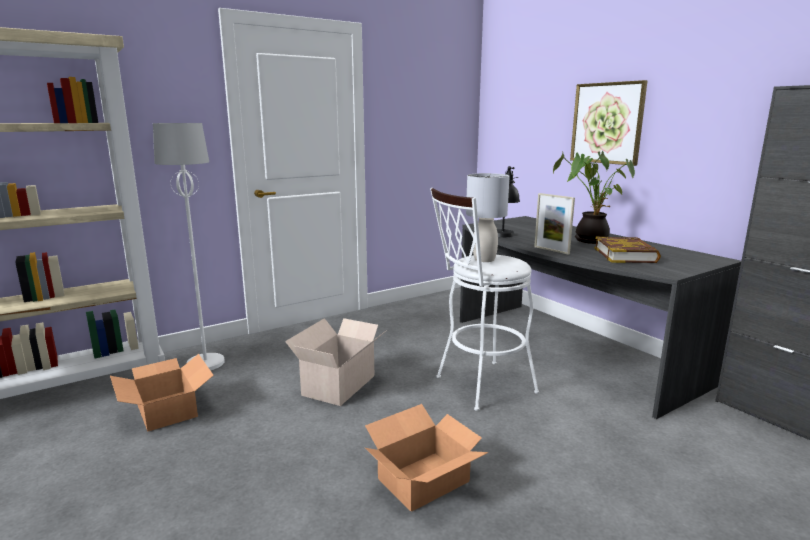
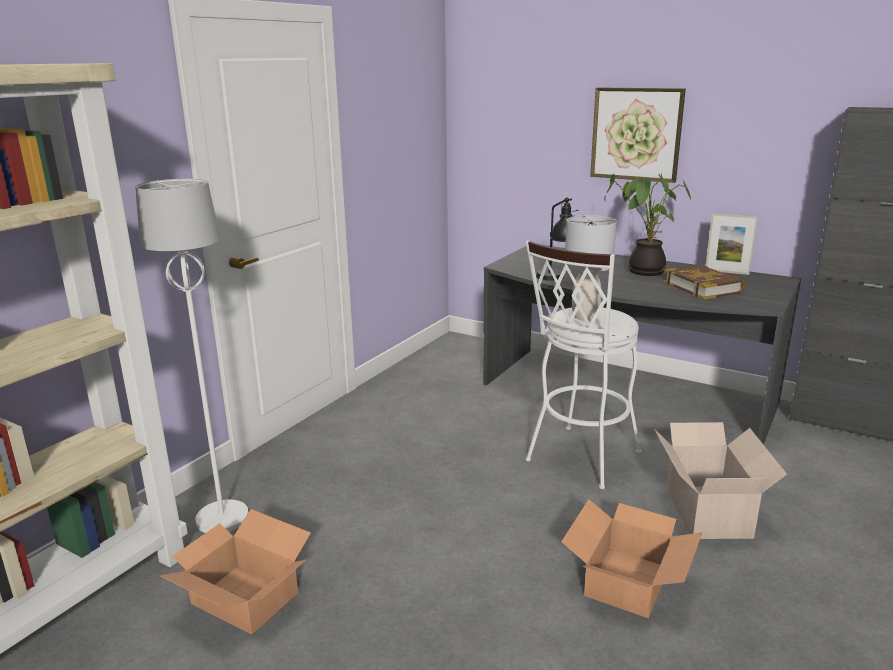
camera: 25 degrees left, 5 degrees up
cardboard box [285,318,387,406] -> cardboard box moved to [654,422,787,539]
picture frame [534,193,575,255] -> picture frame moved to [706,213,758,275]

